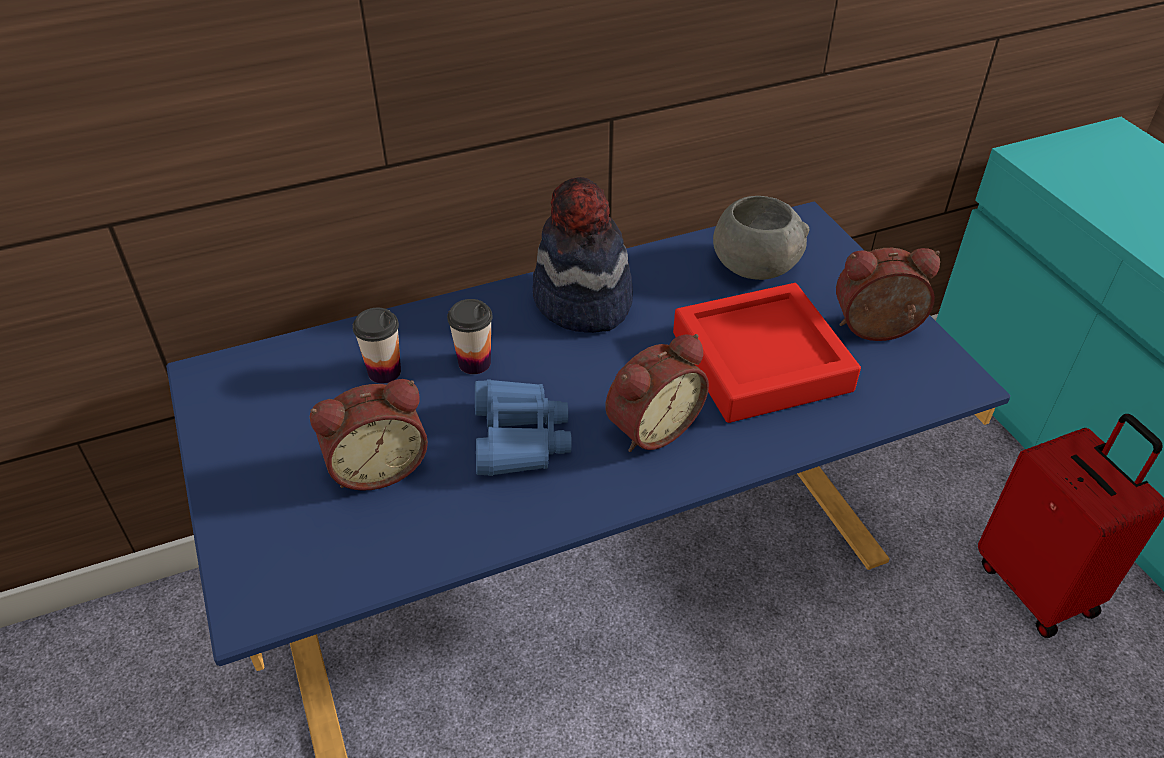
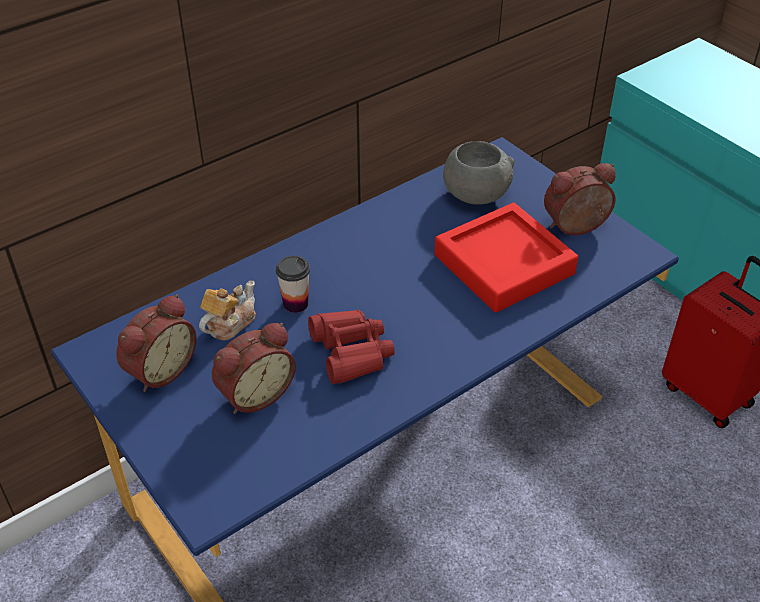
camera: 15 degrees left, 0 degrees up
cup [353,308,401,384] -> teapot [199,281,256,341]
blue binoculars [475,379,572,476] -> red binoculars [308,310,395,384]
hat [533,177,633,333] -> none
alarm clock [605,334,709,452] -> alarm clock moved to [116,294,196,392]

